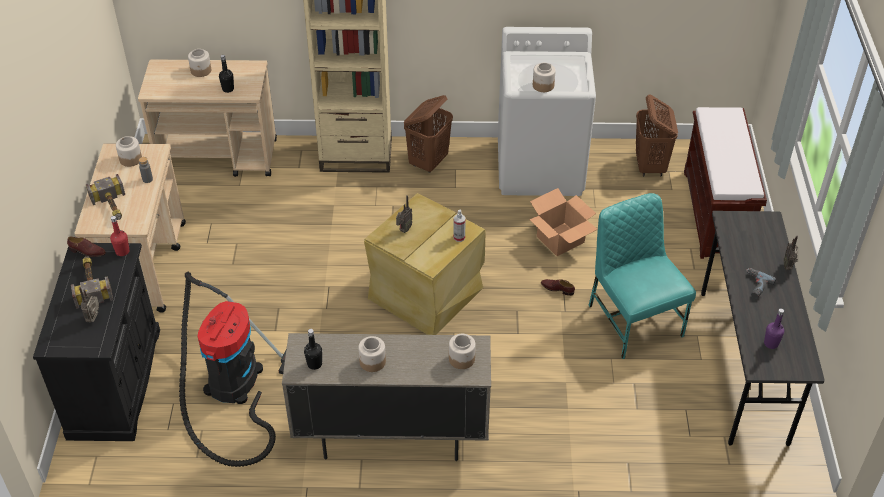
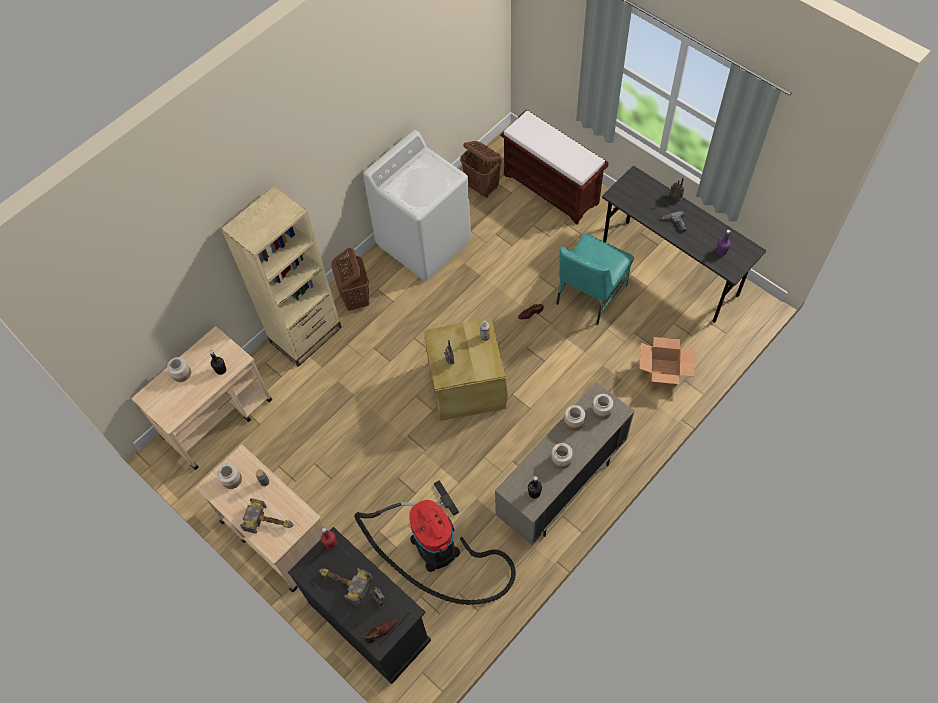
camera: 45 degrees left, 15 degrees up
brown shoe [67,237,106,257] -> brown shoe moved to [364,619,397,643]
cardboard box [529,188,598,256] -> cardboard box moved to [639,337,695,387]
jar [533,63,556,92] -> jar moved to [564,405,585,431]
turquoise chair [588,193,696,359] -> turquoise chair turned 75 degrees counterclockwise [556,233,634,325]

